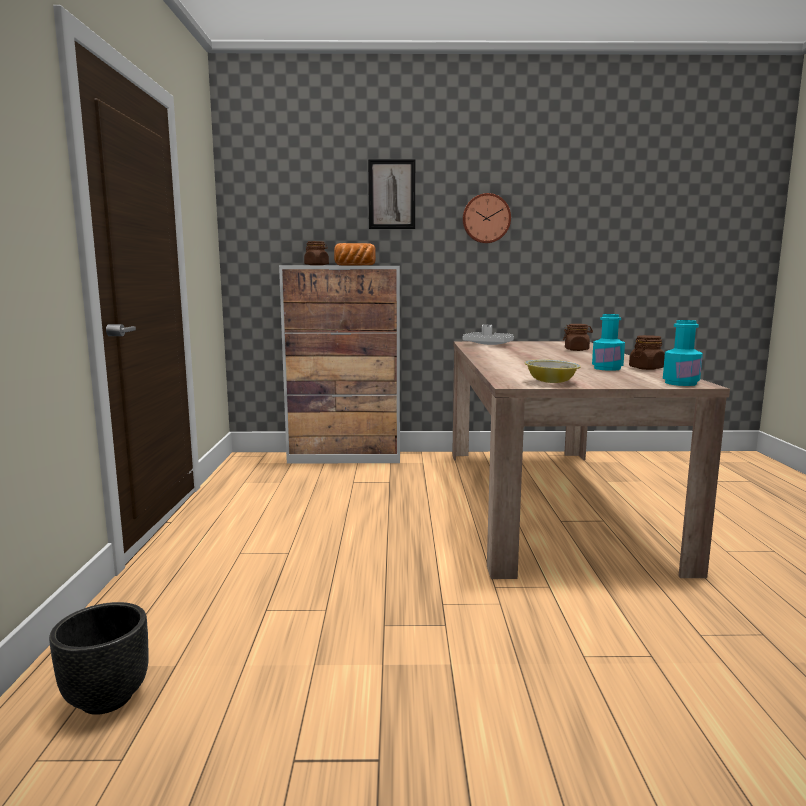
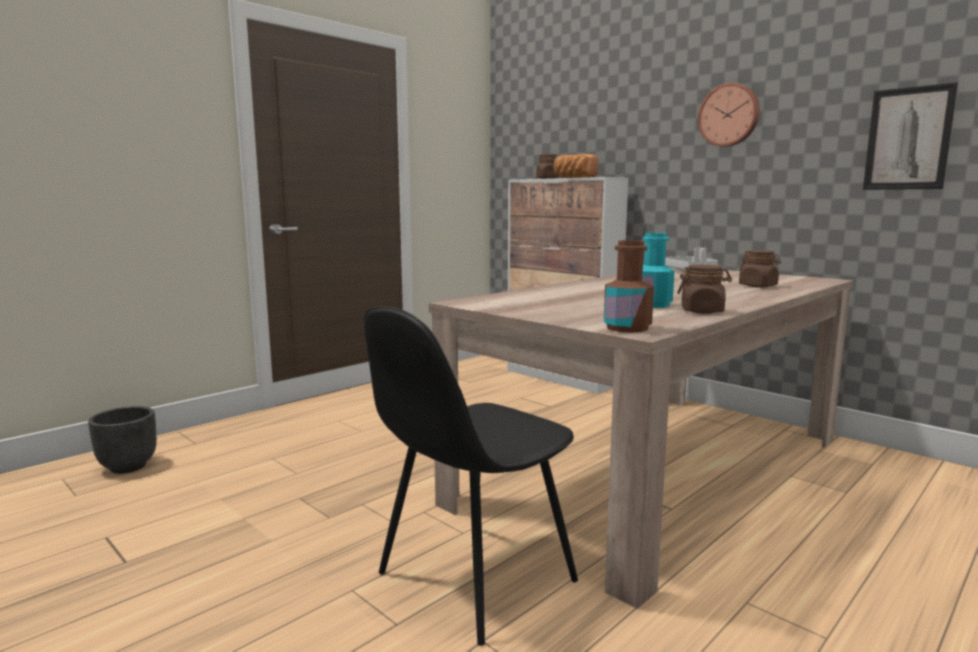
camera: 45 degrees right, 0 degrees up
picture [368,159,415,229] -> picture moved to [863,82,958,190]
bowl [525,359,581,383] -> none
turquoise bottle [663,320,703,386] -> brown bottle [604,240,654,333]
none -> black chair [364,306,578,646]

